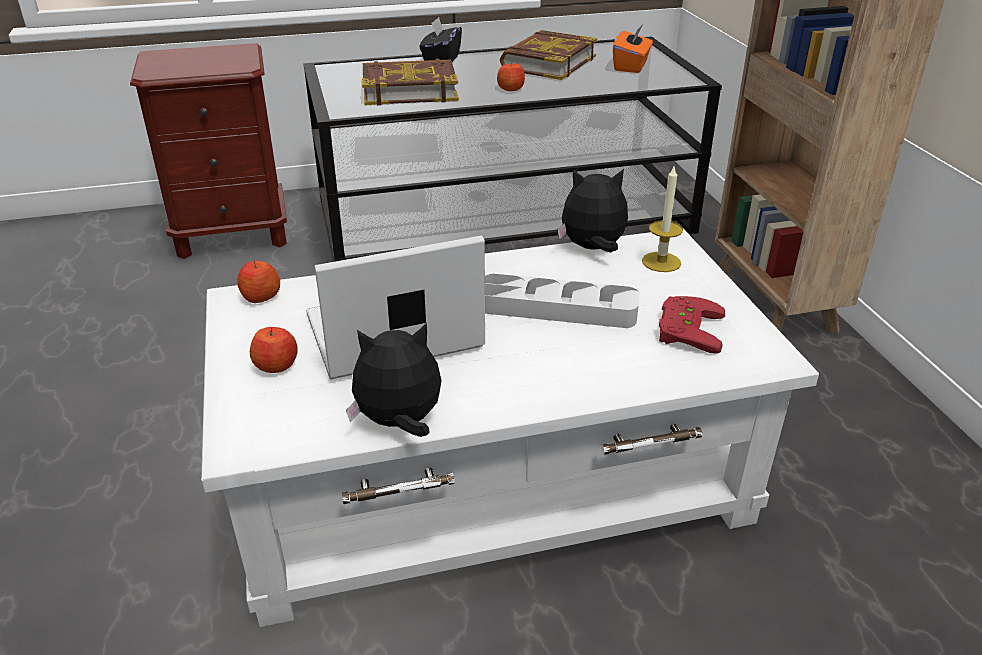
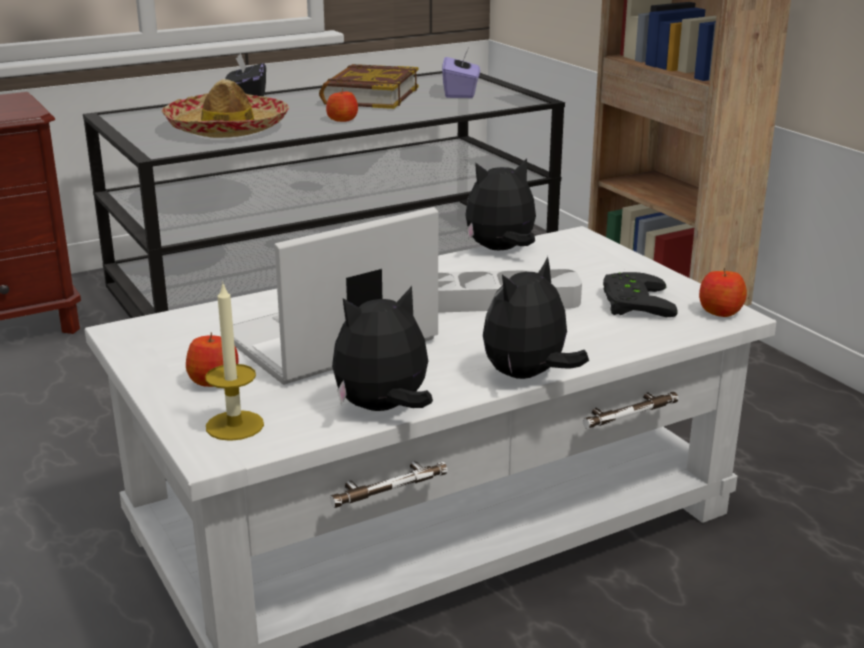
camera: 15 degrees left, 10 degrees down
apple [237,261,280,303] -> apple moved to [699,268,747,317]
book [362,59,459,105] -> hat [162,79,289,138]
orange tissue box [613,24,653,73] -> purple tissue box [442,49,480,98]
candle [642,167,683,272] -> candle moved to [205,281,264,441]
red game controller [659,296,725,354] -> black game controller [603,272,678,317]
none -> plush toy [483,256,589,379]

